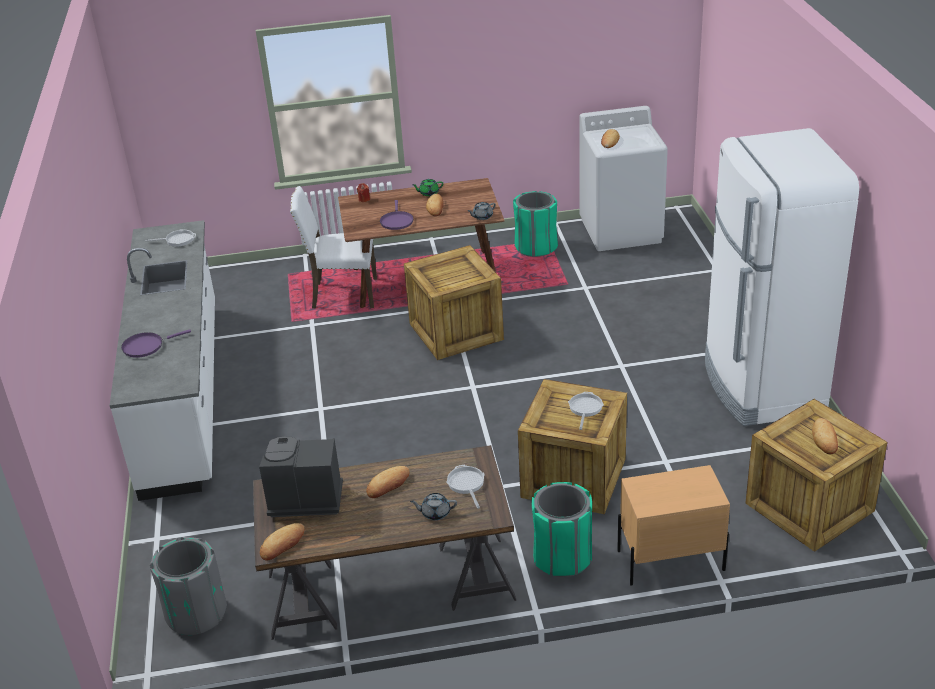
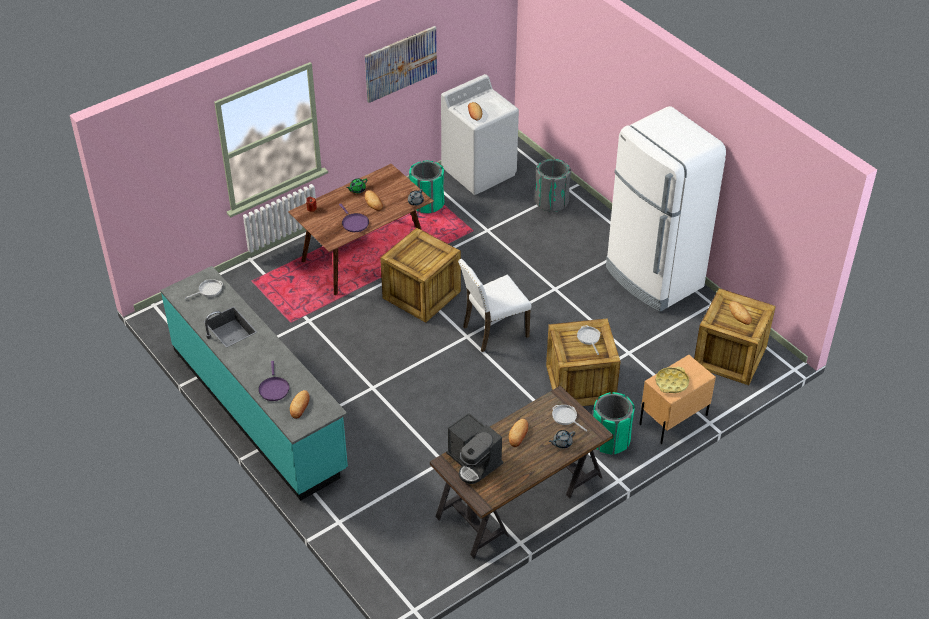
camera: 30 degrees left, 10 degrees up
white counter [109,220,215,501] -> turquoise counter [160,266,348,501]
purple frying pan [121,329,191,358] -> purple frying pan turned 45 degrees counterclockwise [258,361,290,401]
grey trash can [150,537,227,635] -> grey trash can moved to [534,159,571,212]
coffee machine [259,436,343,517] -> coffee machine turned 105 degrees counterclockwise [446,413,503,484]
bread [260,523,305,560] -> bread moved to [290,390,310,419]
white chair [290,186,377,309] -> white chair moved to [458,259,532,352]
none -> picture [365,26,437,103]
none -> yellow tray [656,367,689,393]

